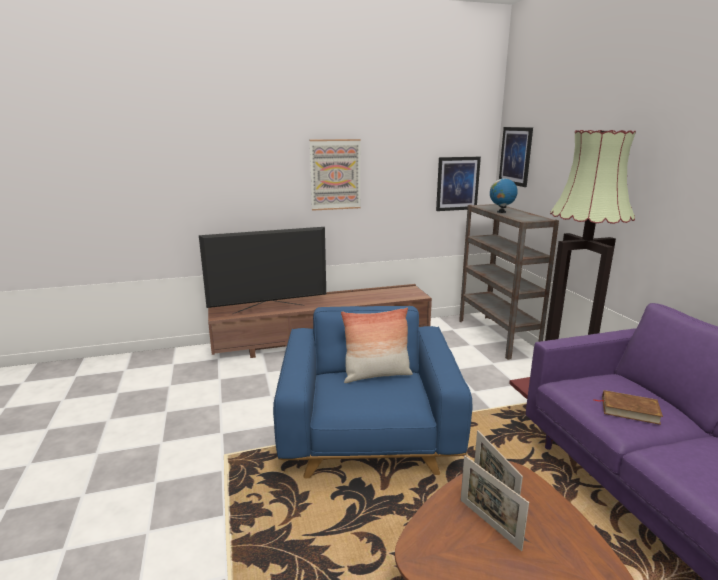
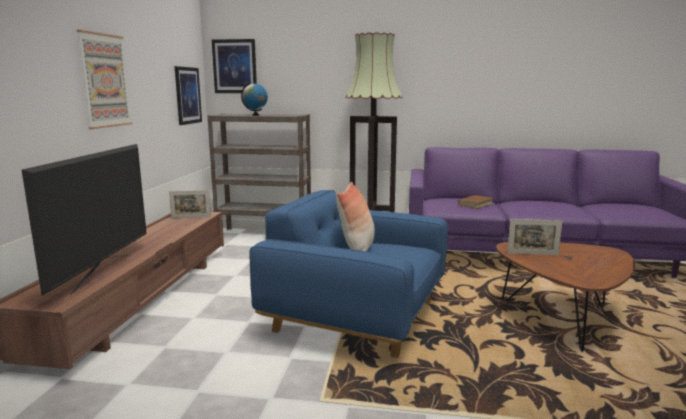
camera: 65 degrees left, 5 degrees down
picture frame [461,456,529,551] -> picture frame moved to [169,190,211,219]

